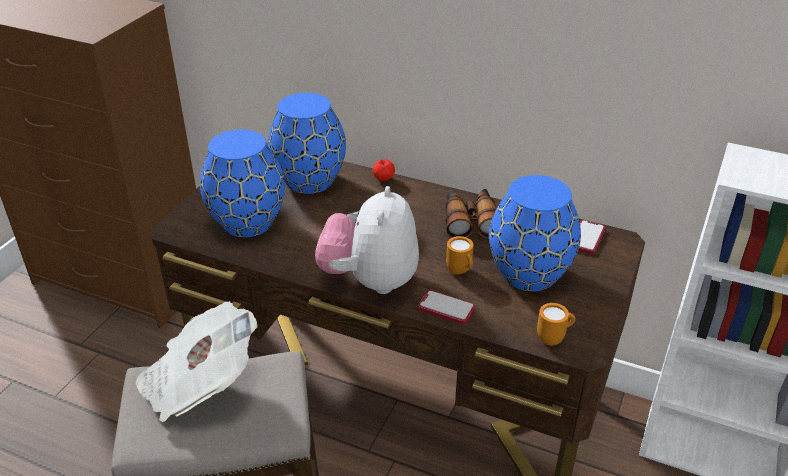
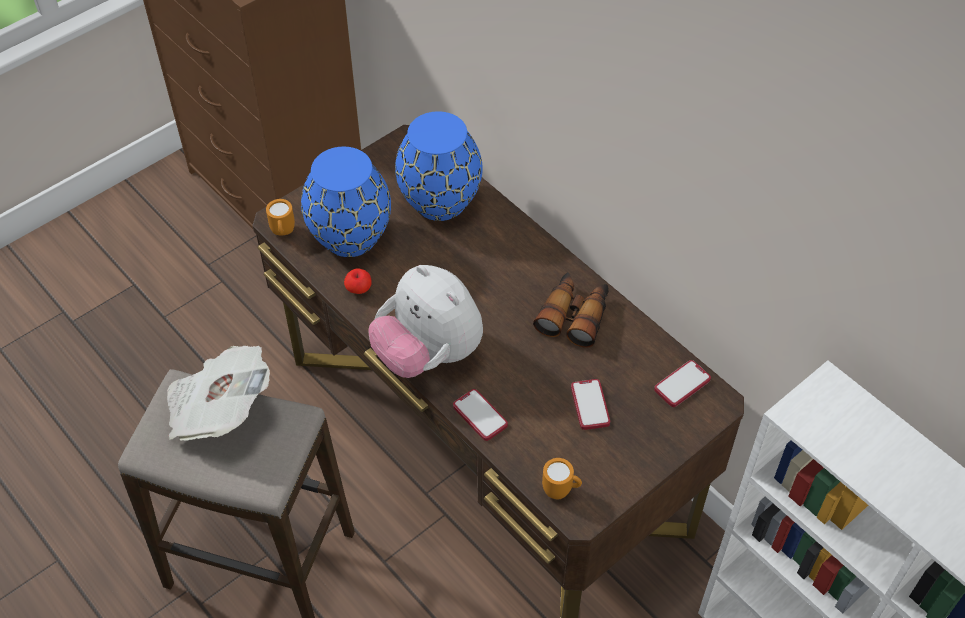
camera: 25 degrees right, 15 degrees up
plush toy [315,186,419,294] -> plush toy turned 75 degrees counterclockwise [368,265,483,378]
apple [372,159,395,181] -> apple moved to [344,268,372,294]
orange mug [446,236,473,274] -> orange mug moved to [266,199,295,235]
blue vase [489,175,581,292] -> phone [571,379,610,430]

